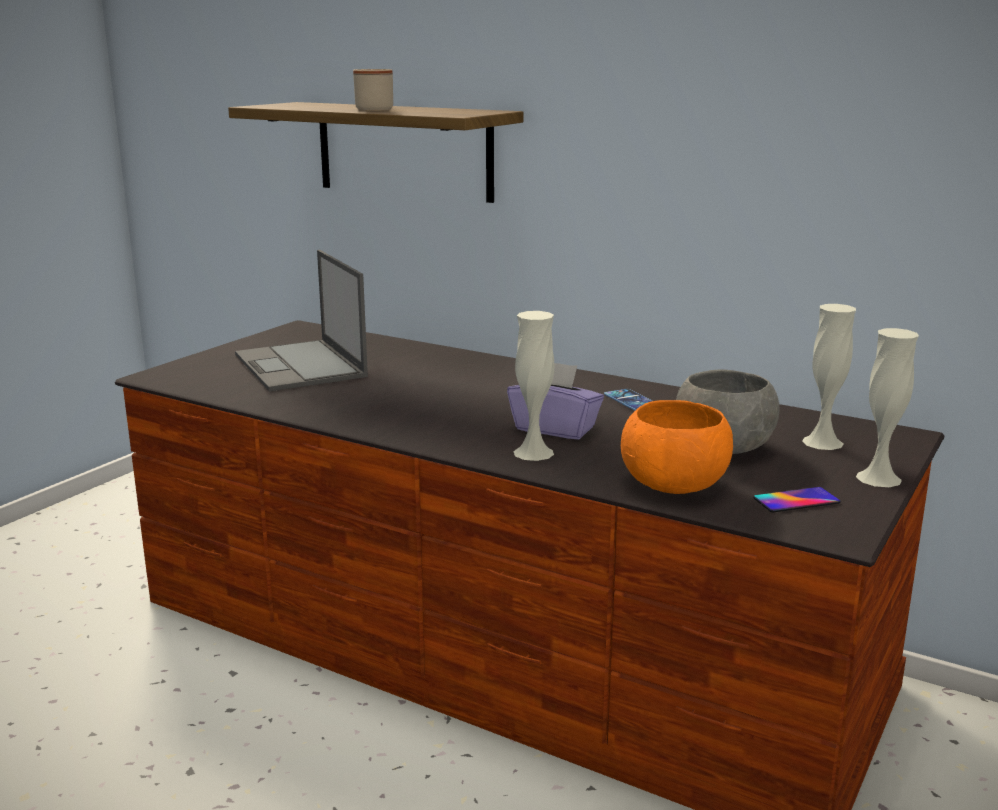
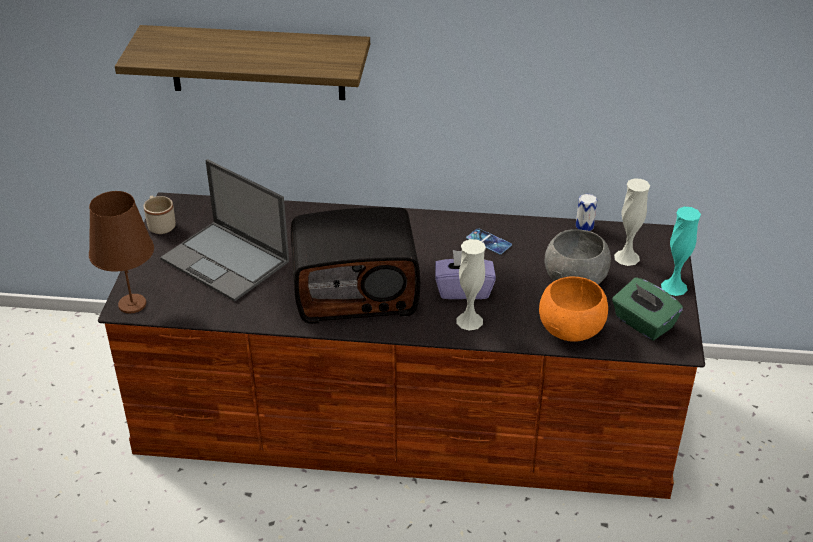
camera: 25 degrees left, 20 degrees up
beige mug [353,69,393,111] -> beige mug moved to [144,196,176,234]
phone [753,487,841,512] -> green tissue box [612,277,683,341]
white vase [856,328,919,487] -> turquoise vase [661,207,701,296]
none -> brown table lamp [89,191,154,313]
none -> radio [291,207,421,324]
none -> can [576,194,597,231]

